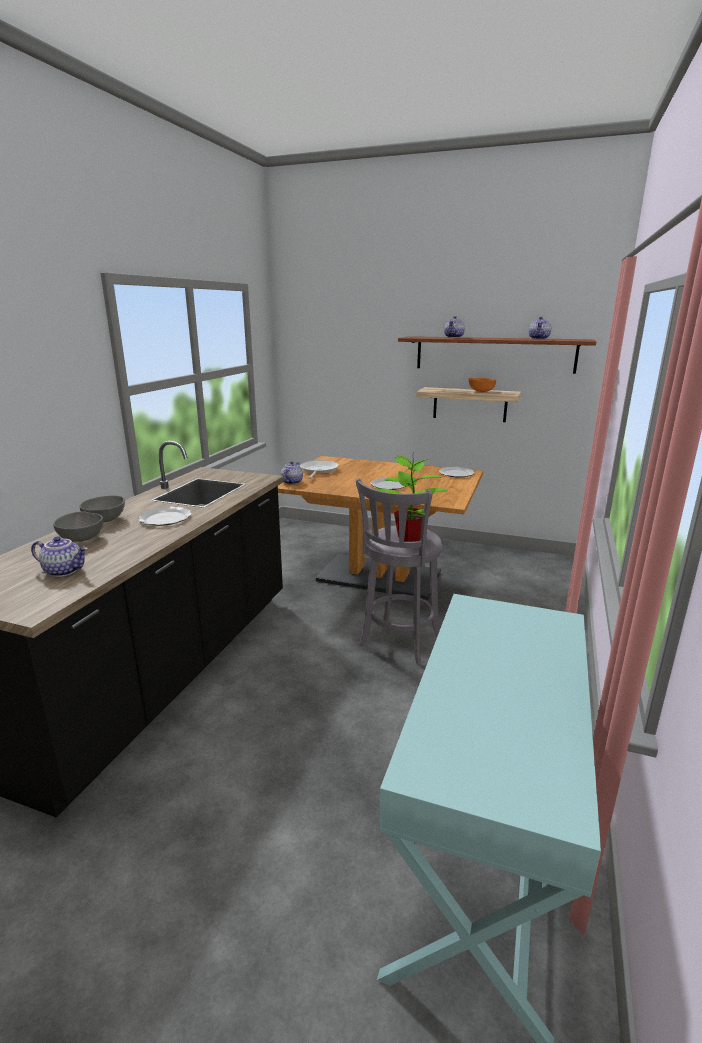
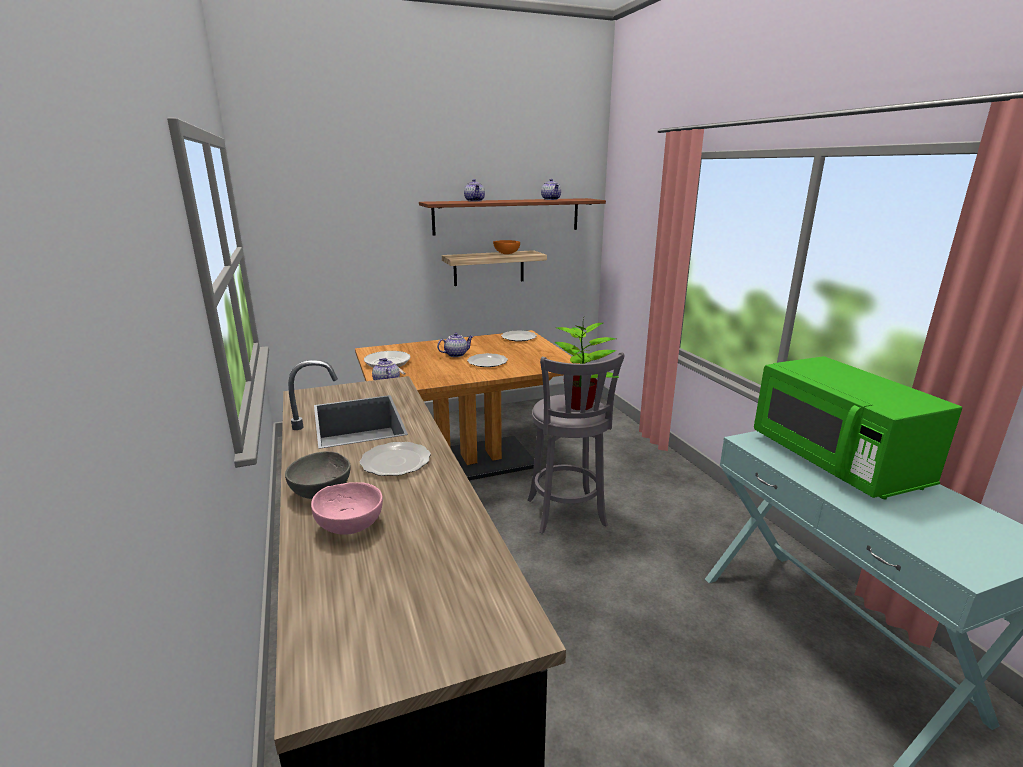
camera: 40 degrees left, 0 degrees up
teapot [31,536,88,577] -> teapot moved to [437,333,474,357]
grey bowl [53,511,103,542] -> pink bowl [311,482,383,535]
none -> green microwave [754,356,962,499]

